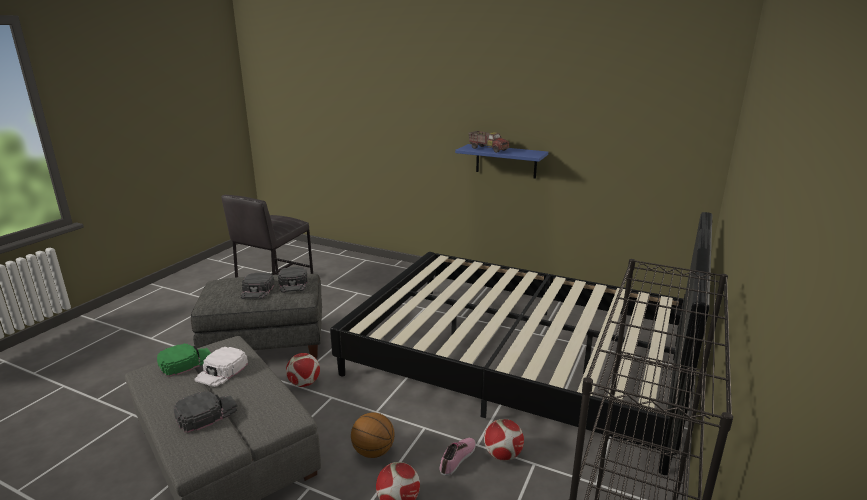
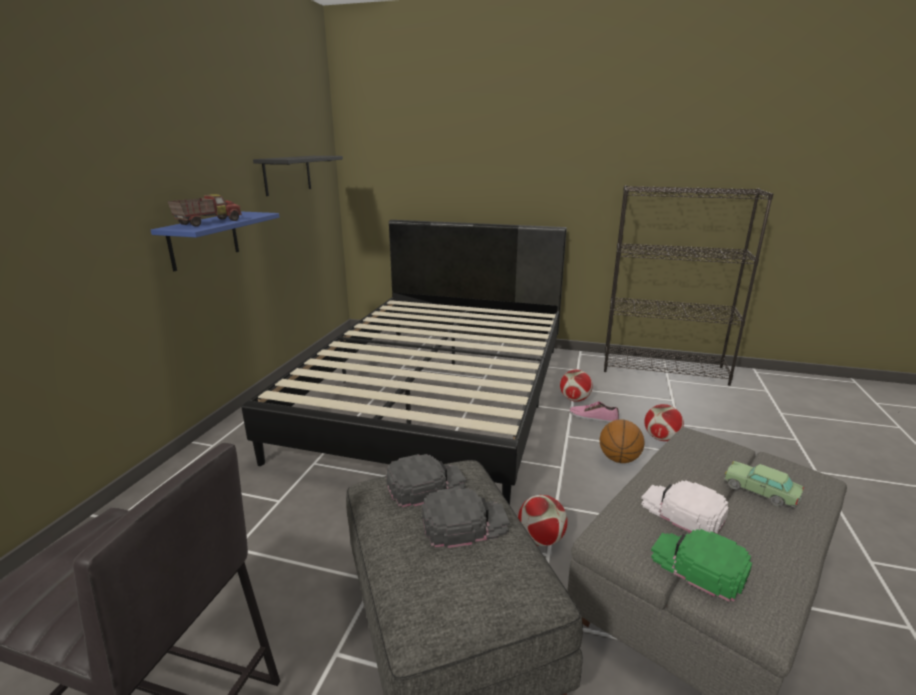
camera: 100 degrees left, 0 degrees up
black cap [174,391,237,433] -> toy car [724,461,804,507]
white cap [195,347,248,387] -> white cap turned 150 degrees counterclockwise [641,480,729,534]
none -> black shelf [253,156,343,196]

